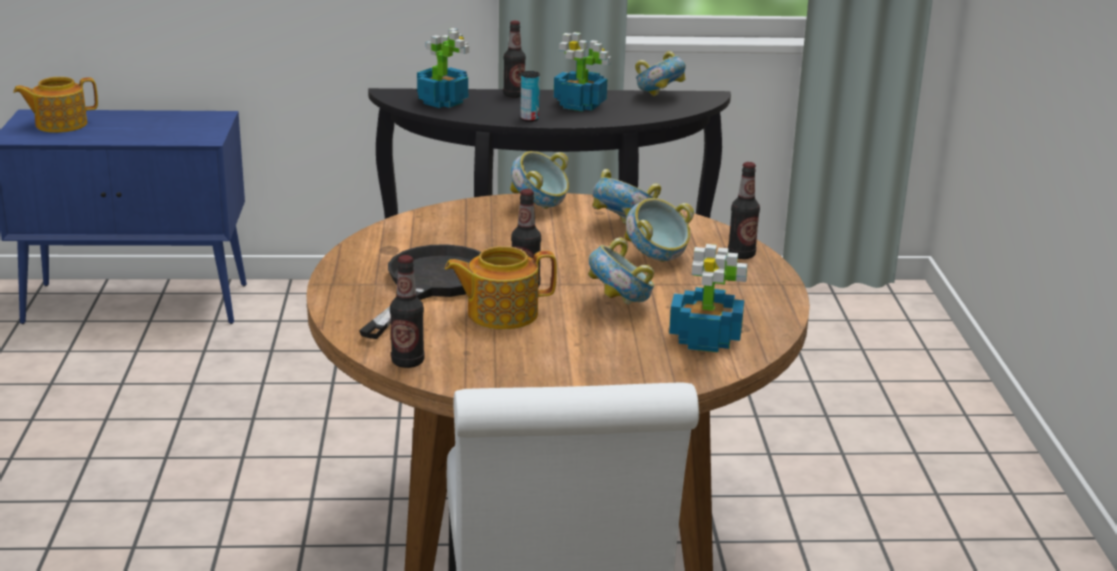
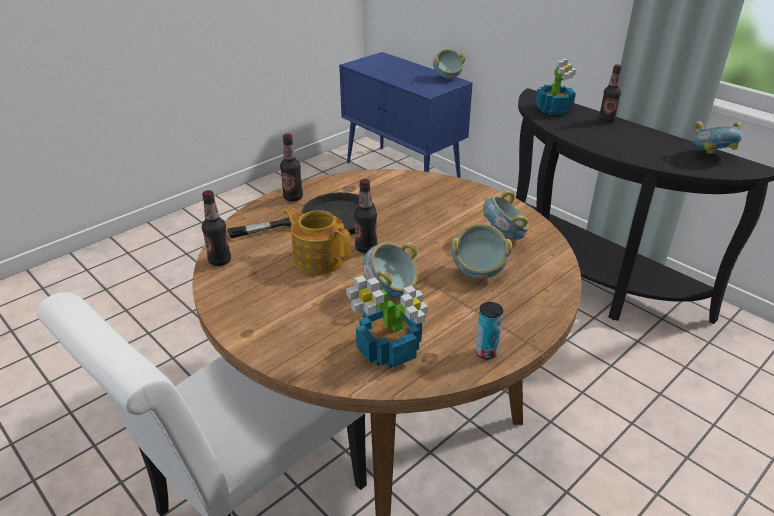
camera: 50 degrees right, 10 degrees up
teapot [13,77,98,133] -> none
bowl [510,151,569,209] -> bowl moved to [433,49,466,79]
can [520,71,540,122] -> can moved to [475,302,503,359]
potted plant [554,32,611,111] -> none
bottle [728,162,760,259] -> bottle moved to [280,133,303,202]

